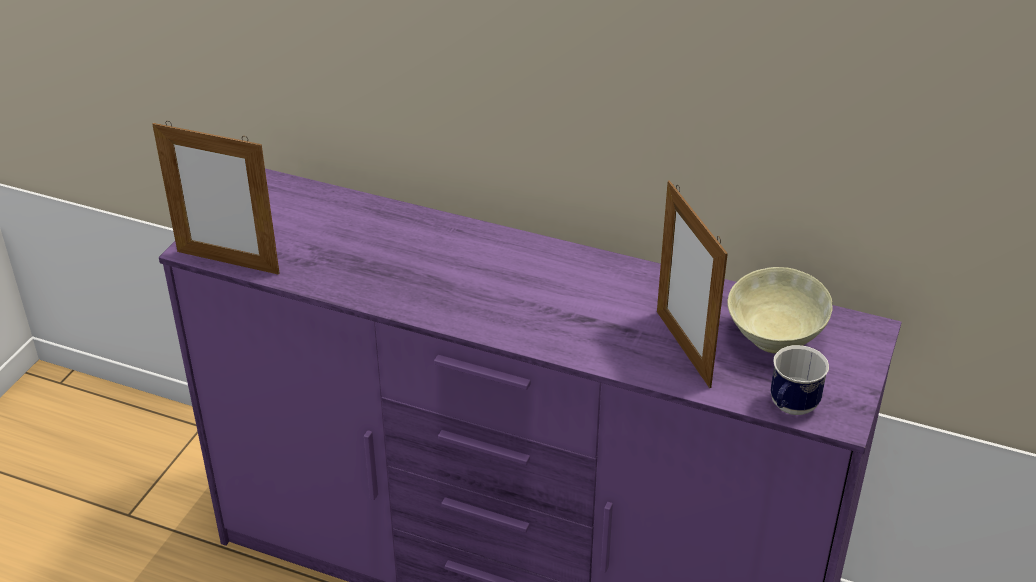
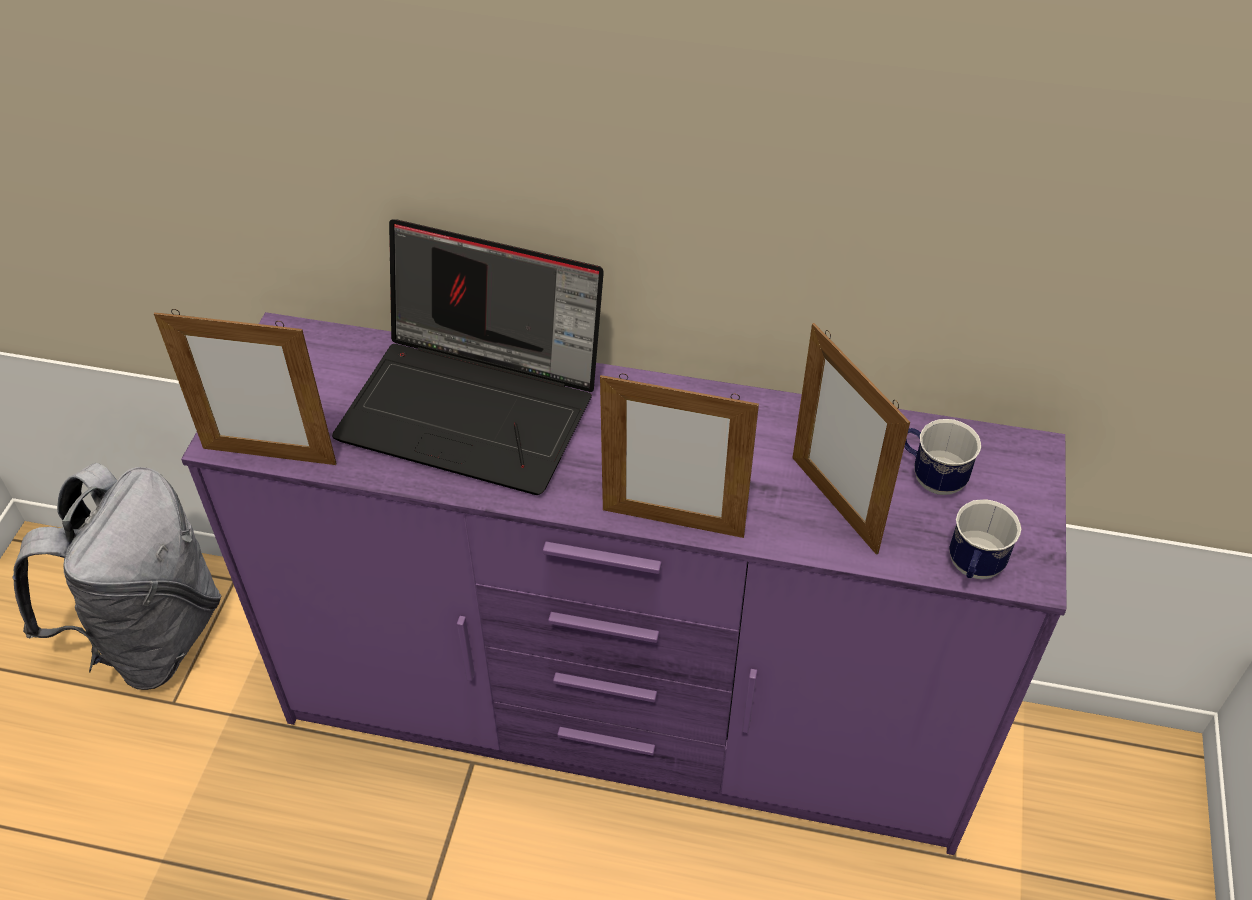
camera: 10 degrees left, 10 degrees up
beige bowl [727,267,833,353] -> mug [904,419,981,495]
none -> grey backpack [13,463,221,690]
none -> laptop [332,219,604,495]
none -> picture frame [600,373,759,538]

